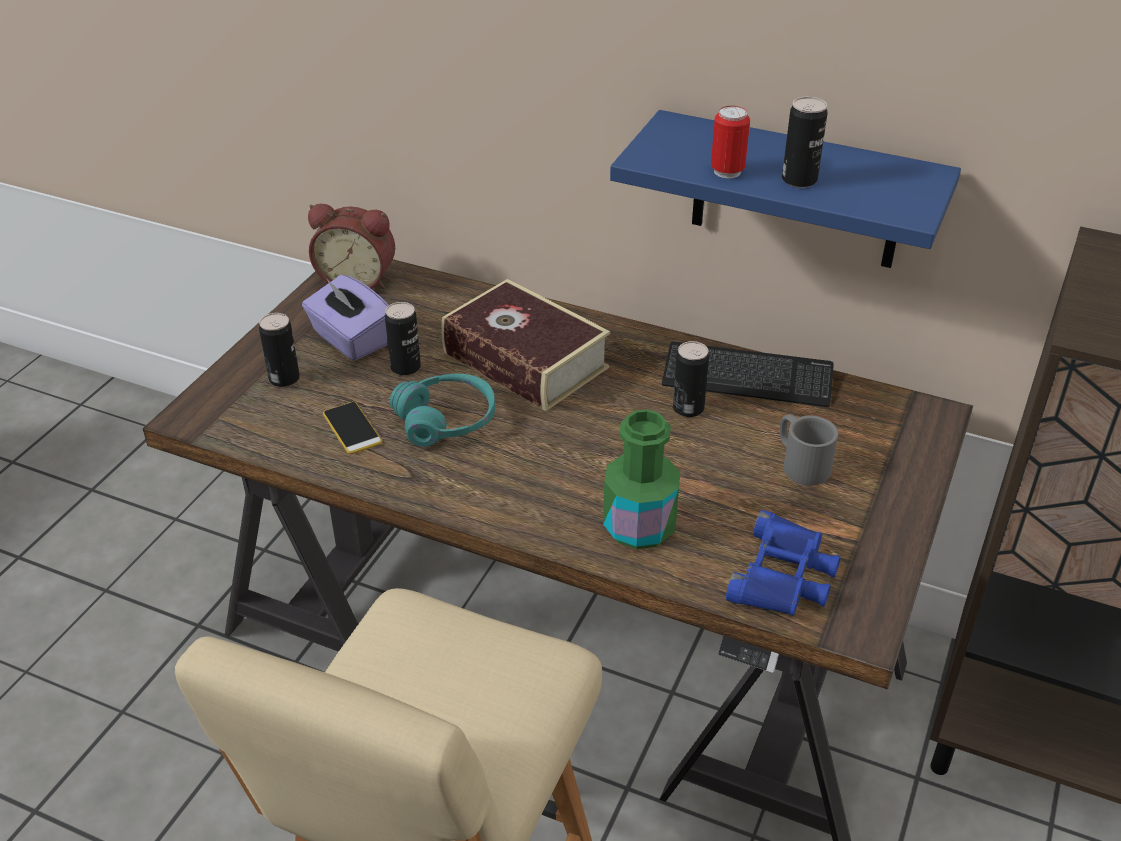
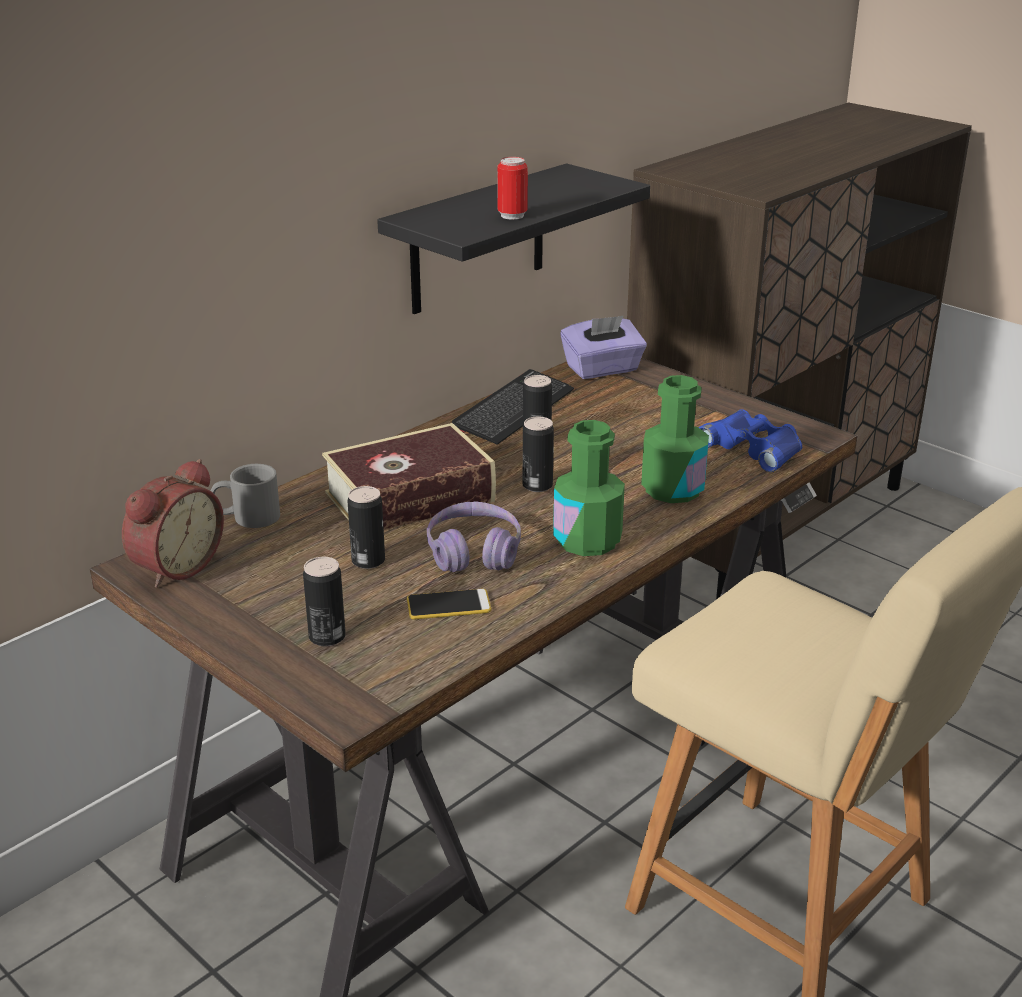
camera: 70 degrees left, 10 degrees down
purple tissue box [302,275,389,361] -> purple tissue box moved to [560,315,647,379]
turquoise headphones [390,374,495,447] -> purple headphones [427,502,521,572]
blue shelf [610,110,961,268] -> black shelf [377,163,650,314]
grey mug [780,414,838,486] -> grey mug moved to [211,464,280,528]
can [782,97,828,188] -> can moved to [523,417,554,492]
none -> green bottle [553,420,625,556]

